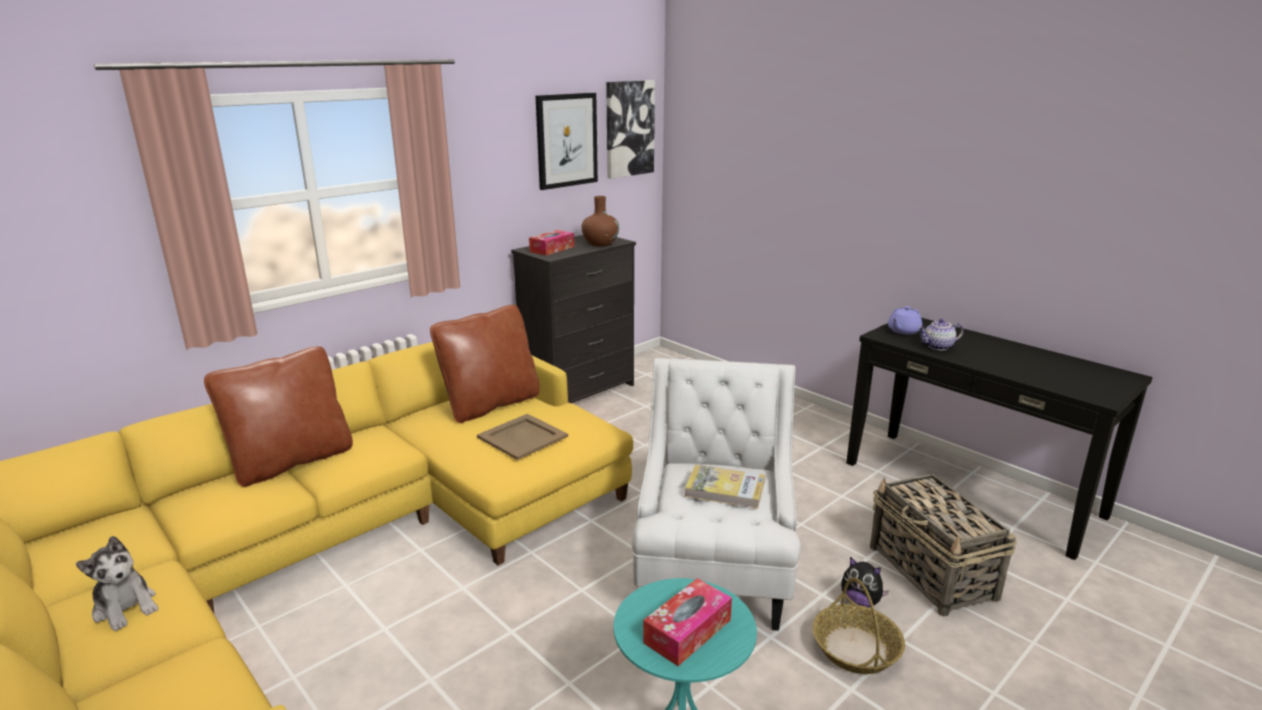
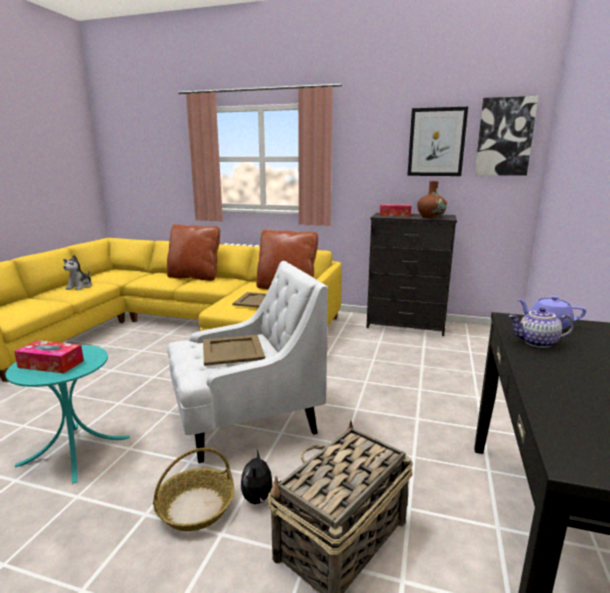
camera: 60 degrees right, 5 degrees down
book [685,465,765,509] -> beige tray [203,335,265,366]
teapot [918,319,964,350] -> teapot turned 45 degrees counterclockwise [509,307,574,348]

